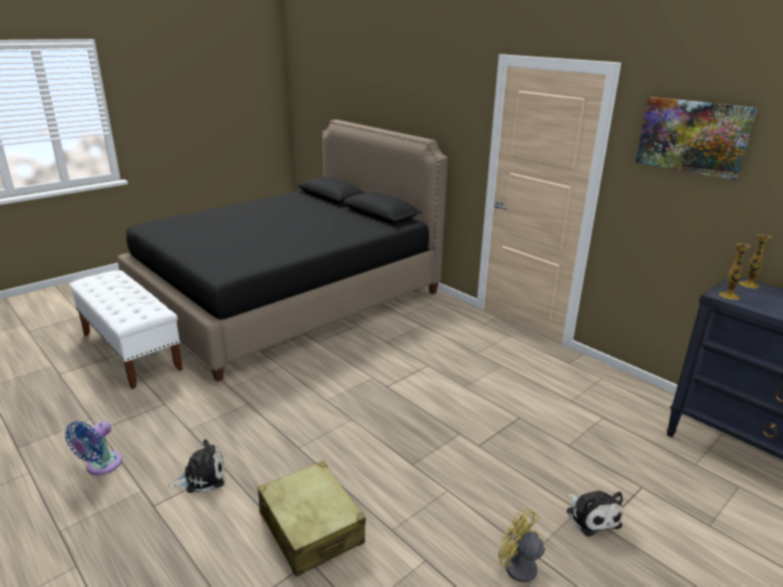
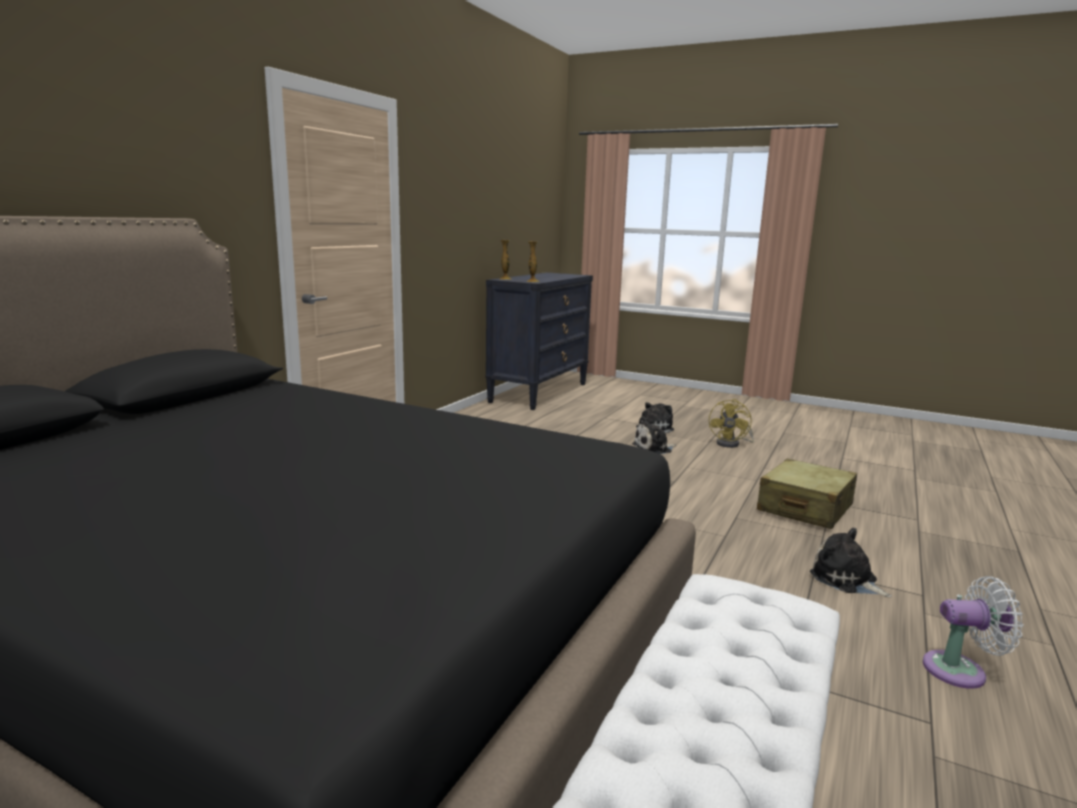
camera: 110 degrees left, 10 degrees down
blue fan [65,421,122,475] -> white fan [923,576,1023,689]
picture [636,97,757,181] -> none
none -> plush toy [632,417,676,454]

